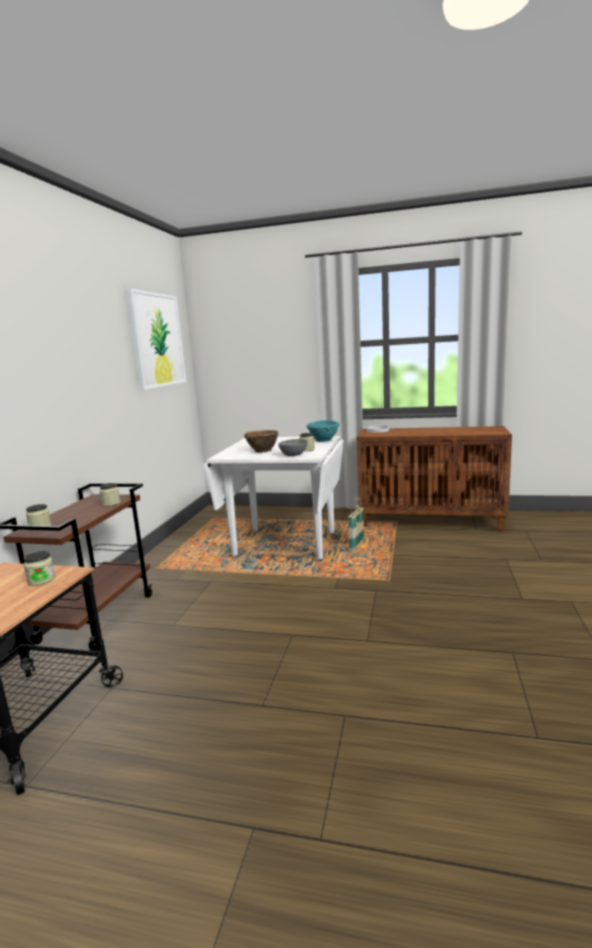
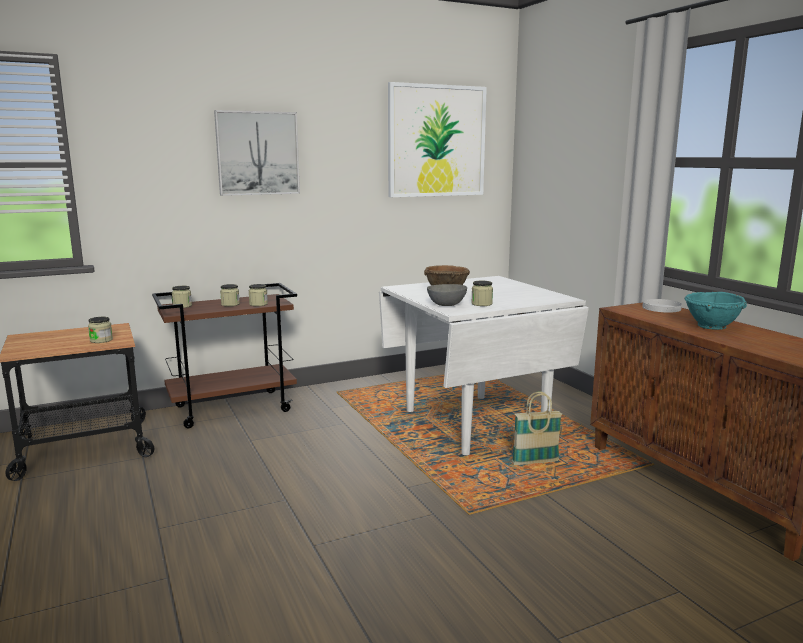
camera: 50 degrees right, 0 degrees up
turquoise bowl [307,420,339,442] -> turquoise bowl moved to [684,292,747,330]
none -> picture [214,110,300,196]
none -> jar [220,284,240,307]

